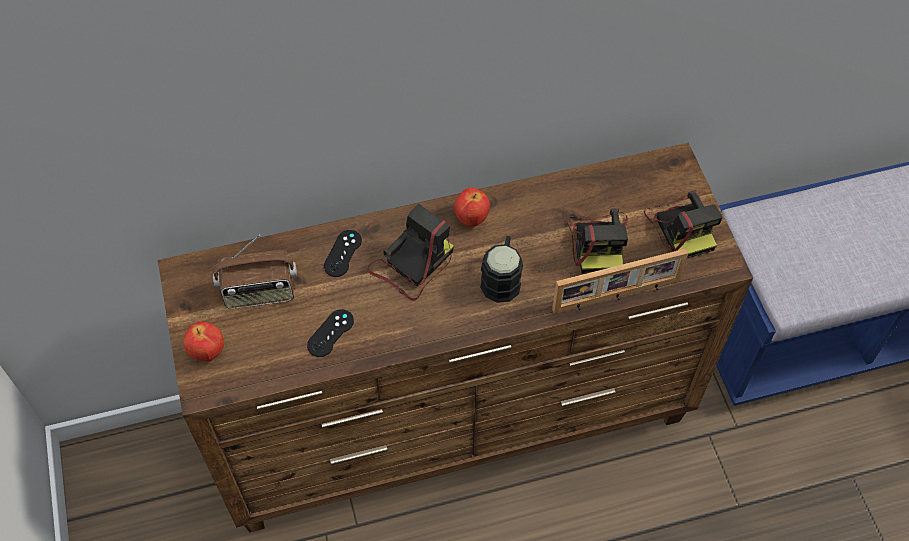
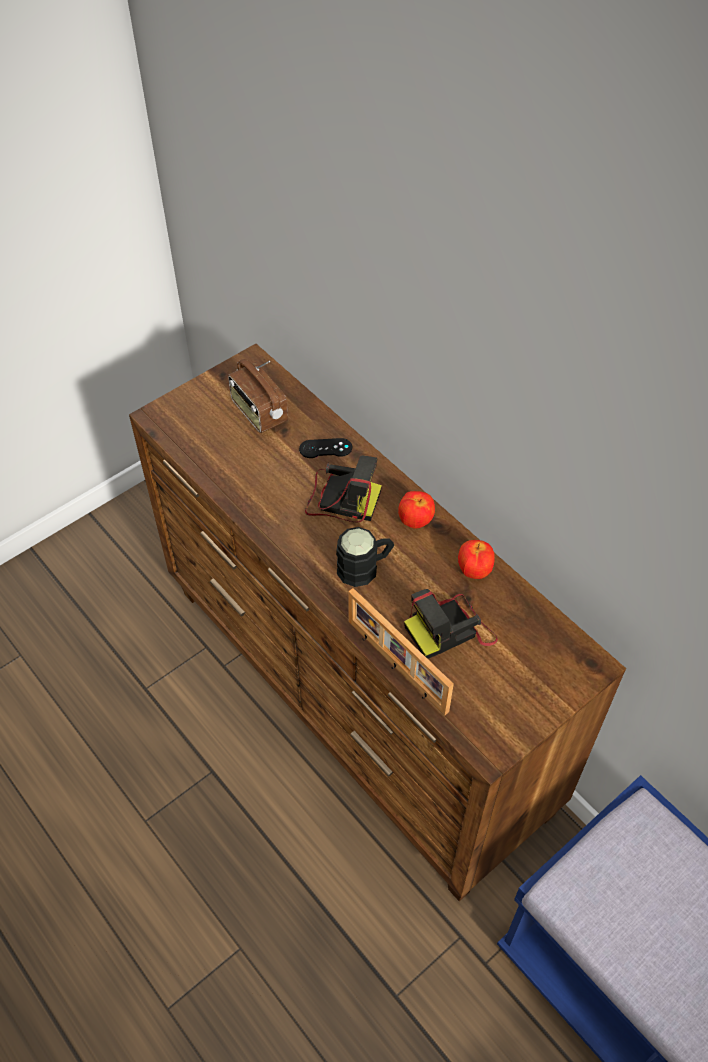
camera: 65 degrees right, 5 degrees down
apple [183,321,224,361] -> apple moved to [458,540,495,579]
black game controller [307,309,354,357] -> none
camera [644,190,723,258] -> none

